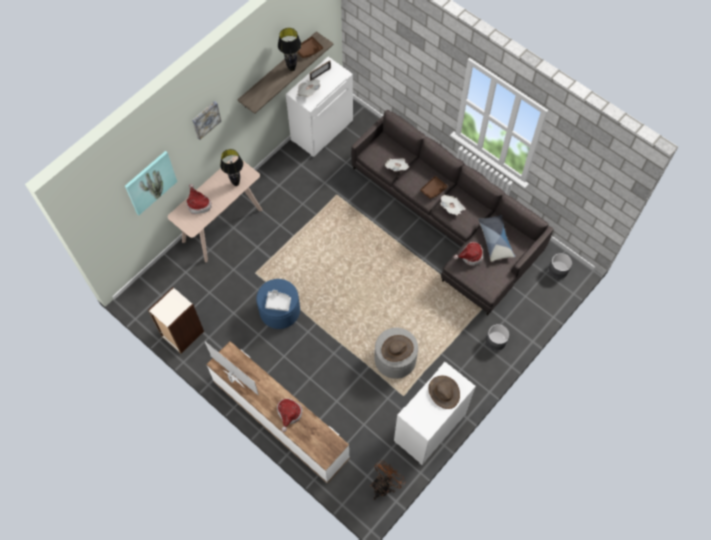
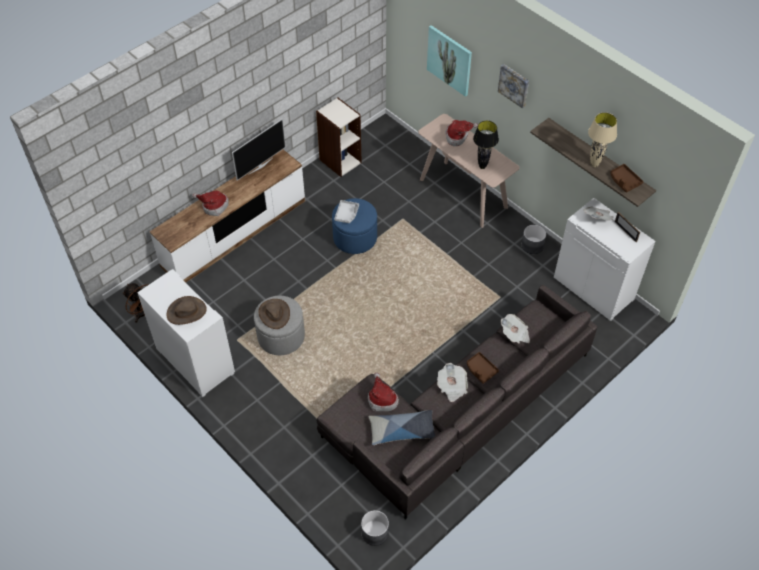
camera: 95 degrees right, 10 degrees down
black table lamp [278,28,301,71] -> beige table lamp [588,112,617,167]
grey planter [486,324,509,351] -> grey planter moved to [521,225,546,254]

